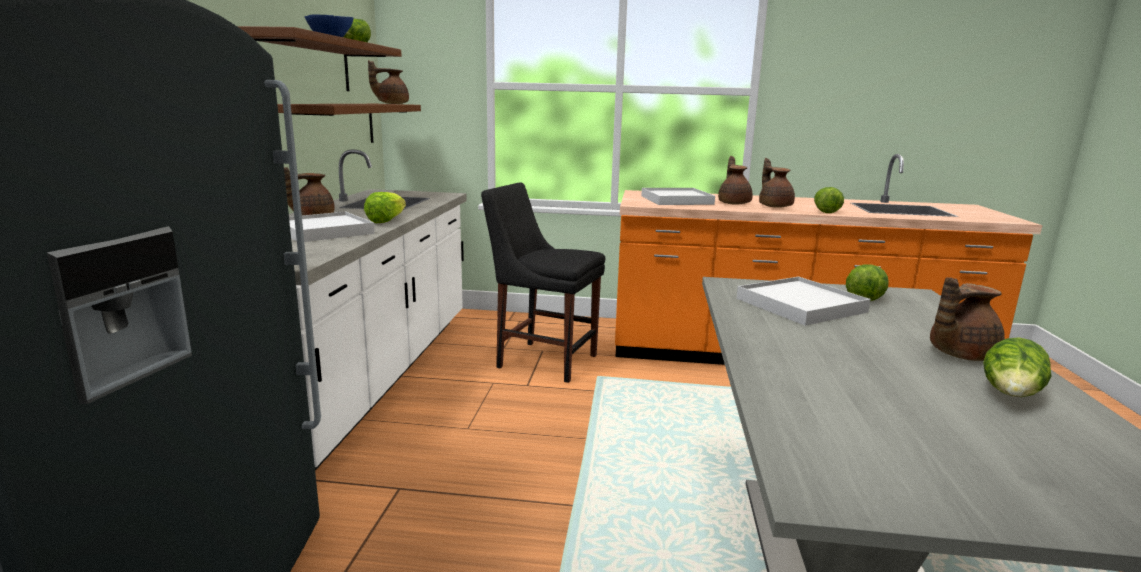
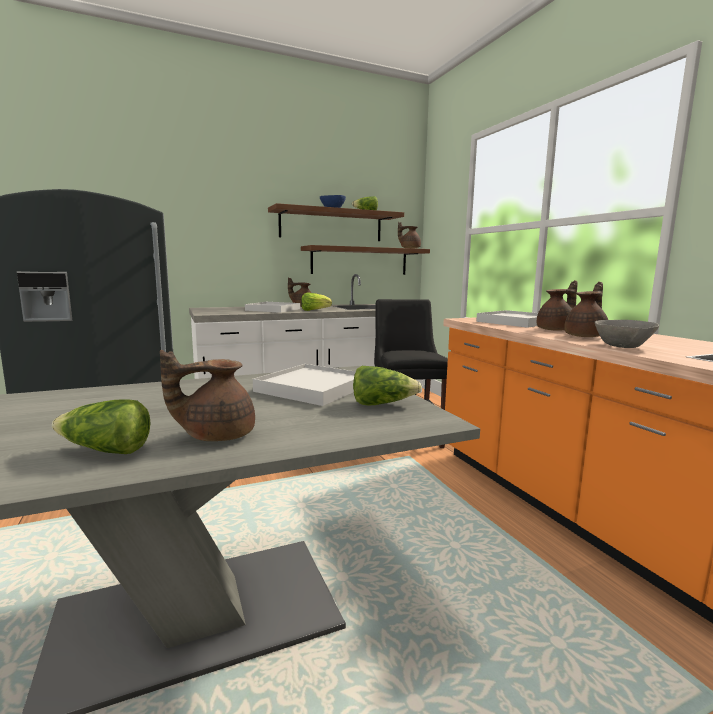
camera: 60 degrees right, 5 degrees down
lettuce [814,187,844,213] -> grey bowl [595,320,659,348]
brown teapot [930,277,1005,361] -> brown teapot turned 60 degrees counterclockwise [160,350,255,441]

